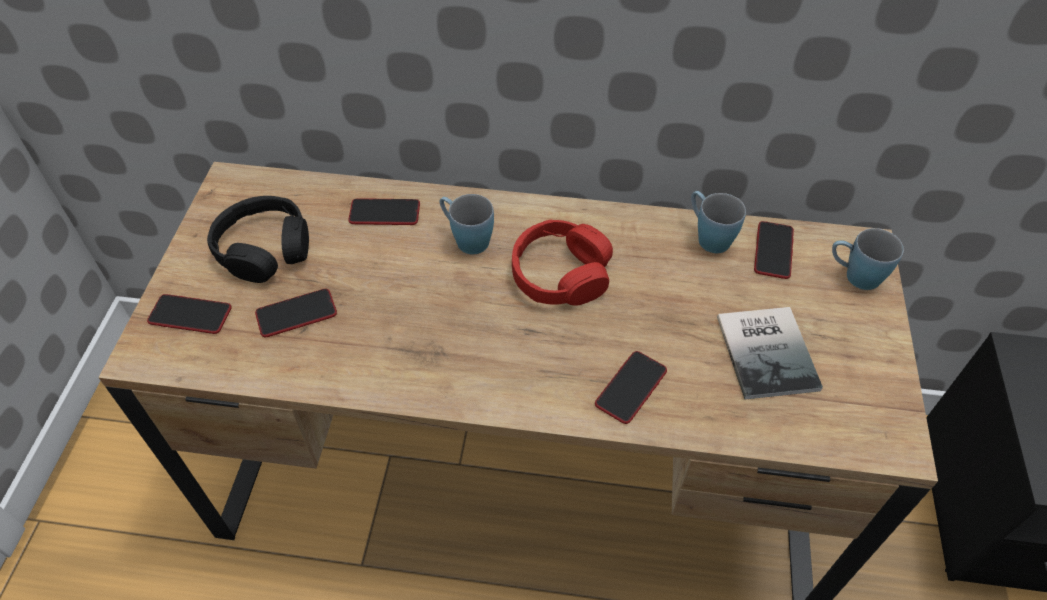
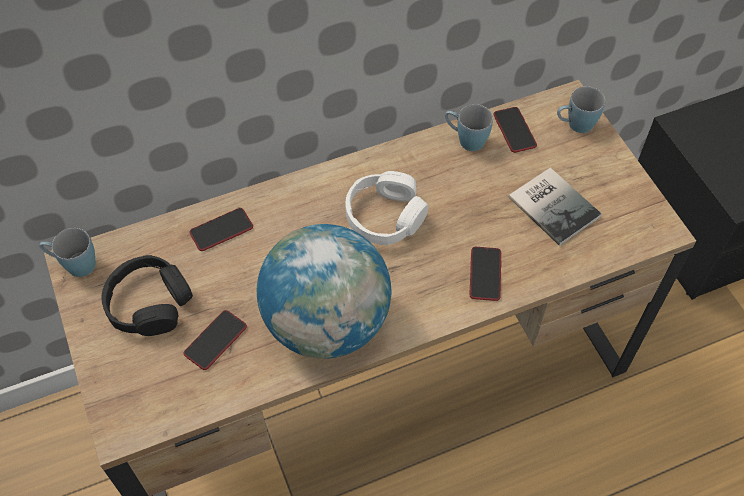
camera: 30 degrees left, 5 degrees up
phone [147,294,232,334] -> none
blue mug [439,194,494,254] -> blue mug moved to [39,228,96,277]
red headphones [512,220,613,306] -> white headphones [345,171,429,245]
none -> globe [257,224,391,359]

